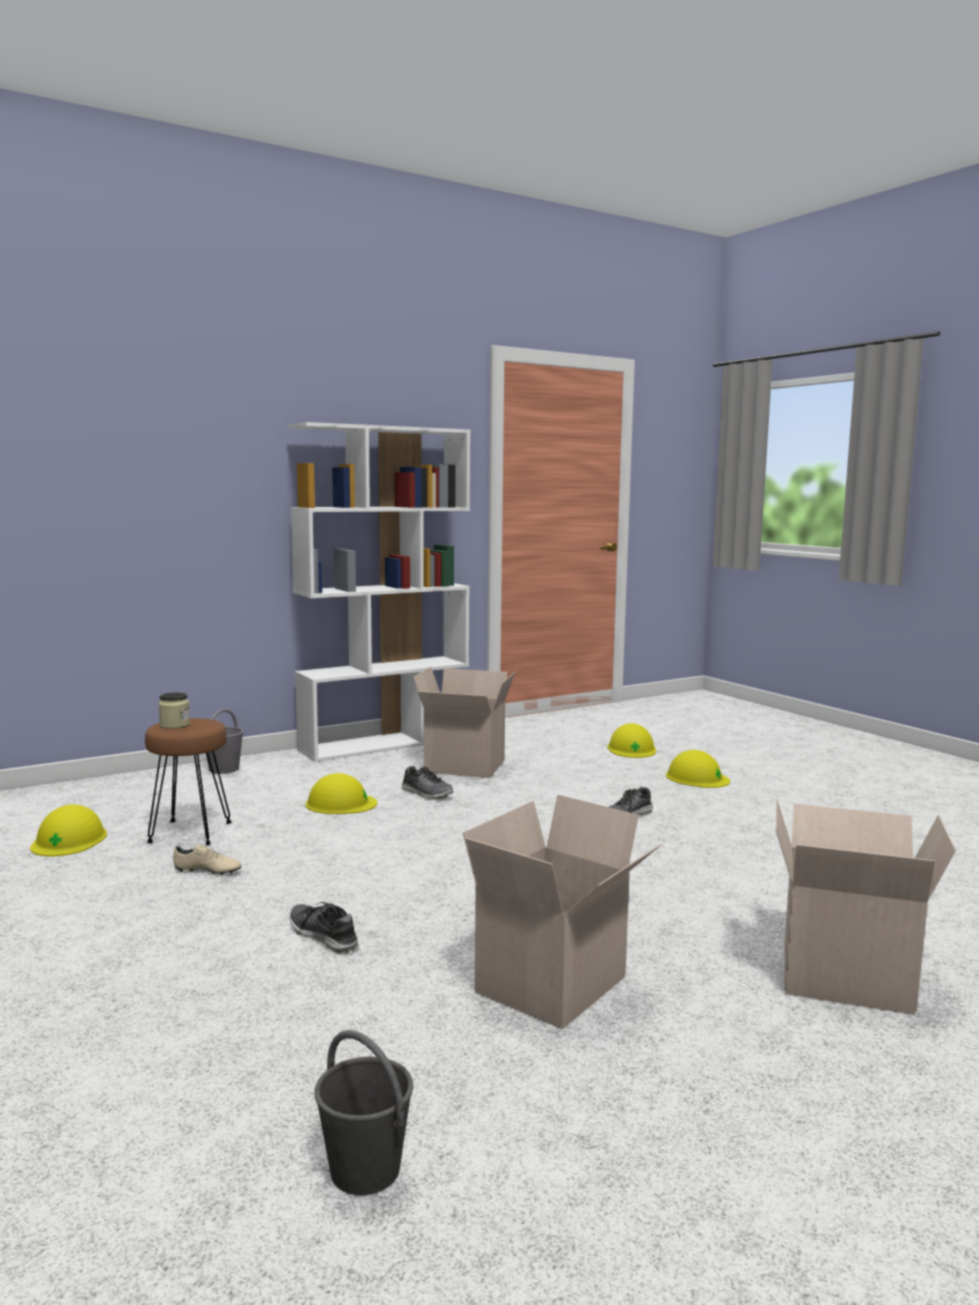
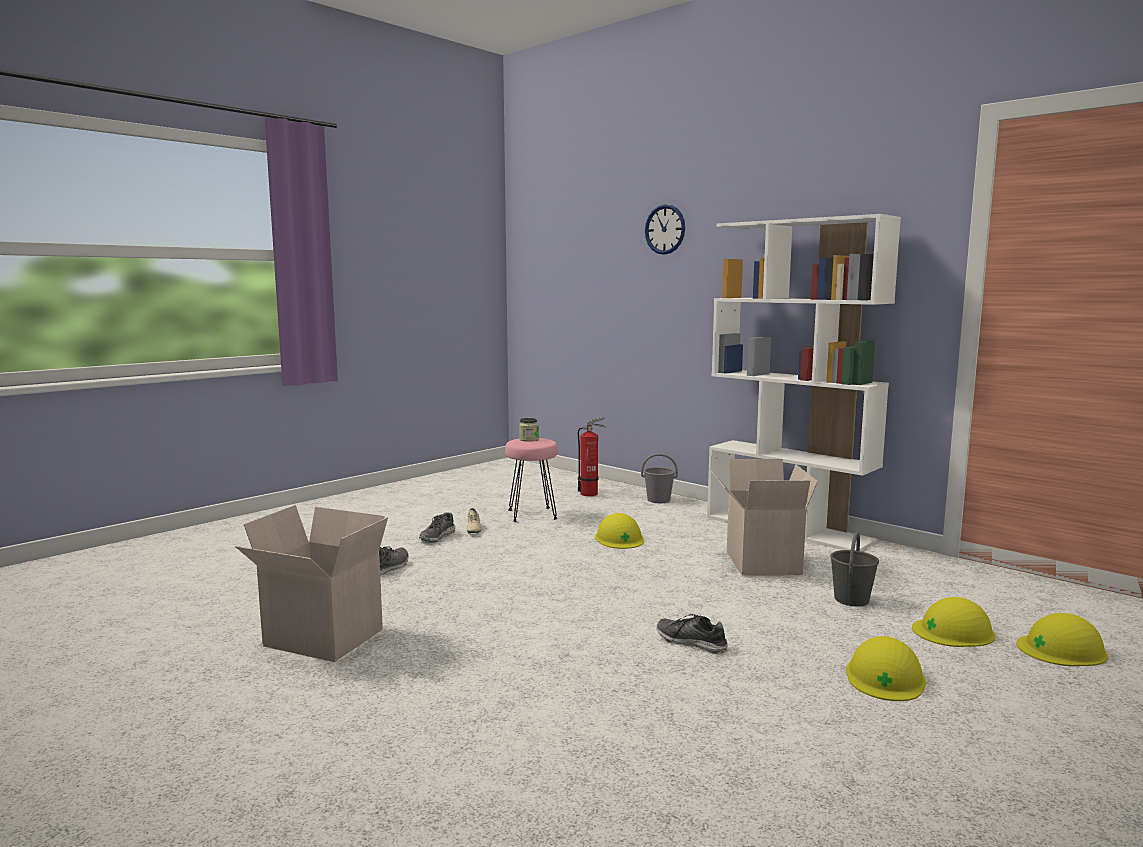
camera: 75 degrees right, 0 degrees up
yellow hard hat [30,804,107,856] -> yellow hard hat moved to [1016,613,1108,666]
brown stool [145,718,232,845] -> pink stool [505,438,558,522]
grey bucket [314,1030,413,1196] -> grey bucket moved to [830,532,879,607]
shoe [401,766,454,800] -> shoe moved to [419,512,455,543]
cardboard box [775,798,956,1015] -> none
none -> fire extinguisher [578,416,606,496]
none -> wall clock [645,204,685,255]

